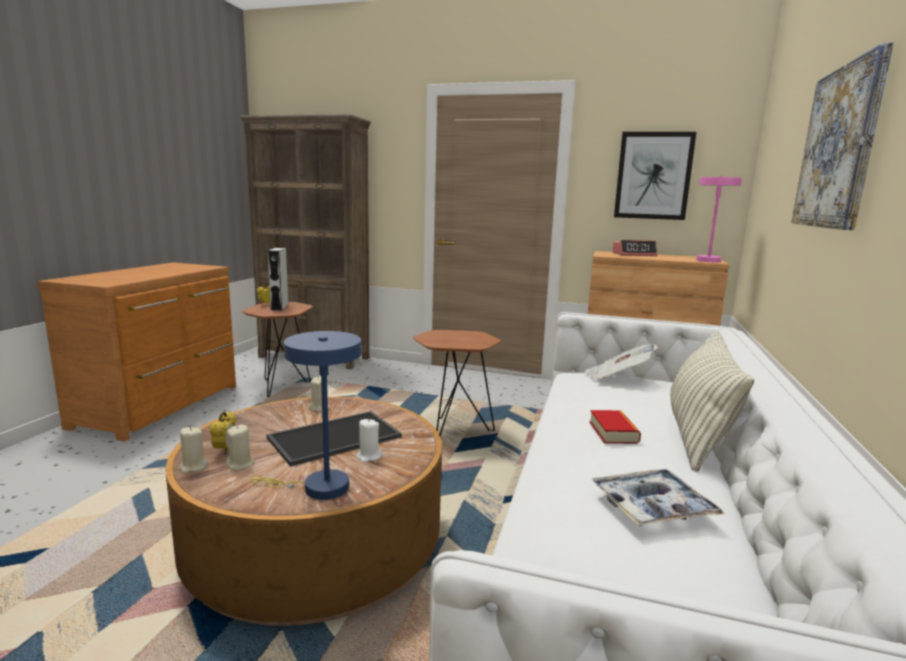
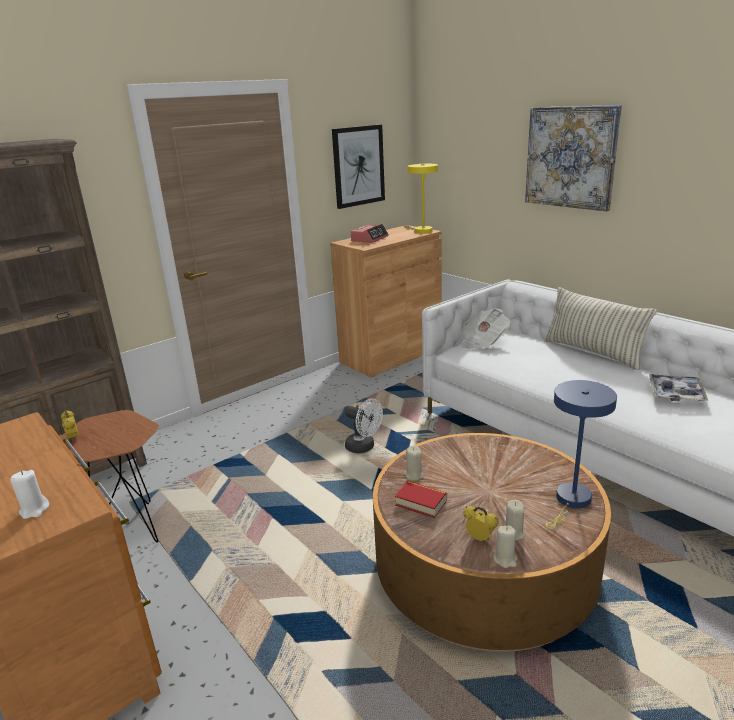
camera: 55 degrees left, 10 degrees up
tray [266,411,402,467] -> none
grey speaker [268,248,288,311] -> none
white candle [356,419,382,463] -> white candle moved to [10,470,49,519]
brown side table [413,330,501,436] -> white fan [345,398,383,453]
book [589,410,641,444] -> book moved to [395,481,447,518]
pink table lamp [696,176,742,262] -> yellow table lamp [403,164,438,233]

